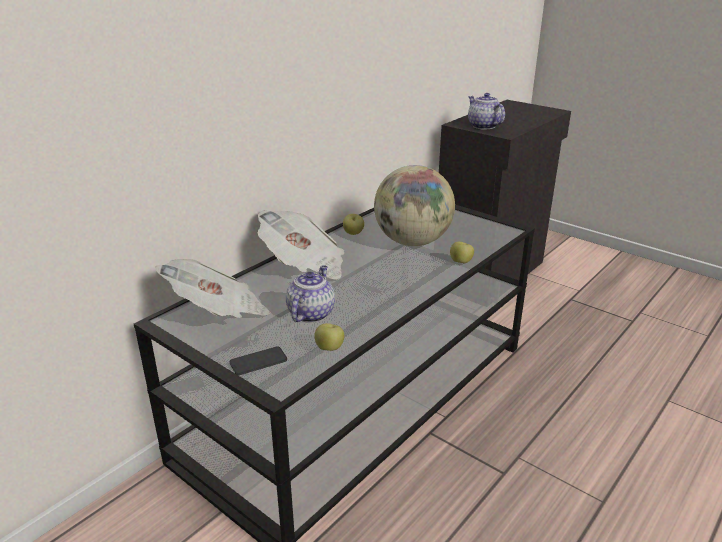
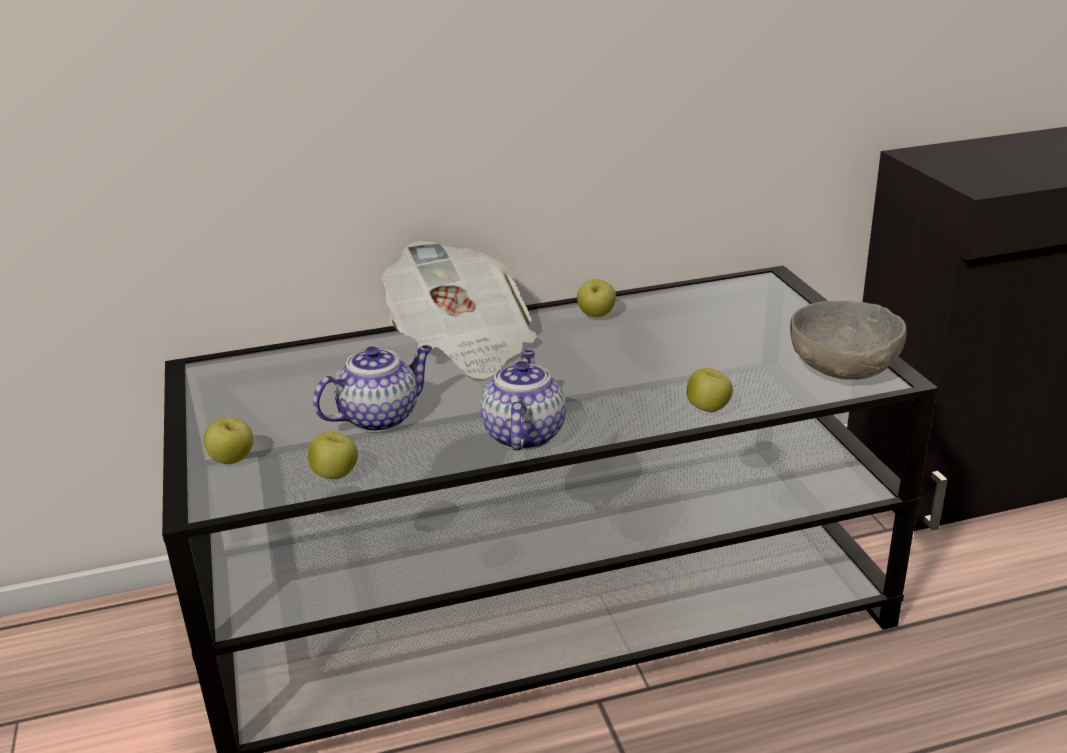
camera: 35 degrees right, 0 degrees up
newspaper [155,259,271,318] -> none
phone [230,346,287,375] -> apple [203,417,253,464]
globe [374,165,455,246] -> none
teapot [468,93,505,129] -> teapot moved to [480,350,566,450]
none -> grey bowl [790,301,907,380]

